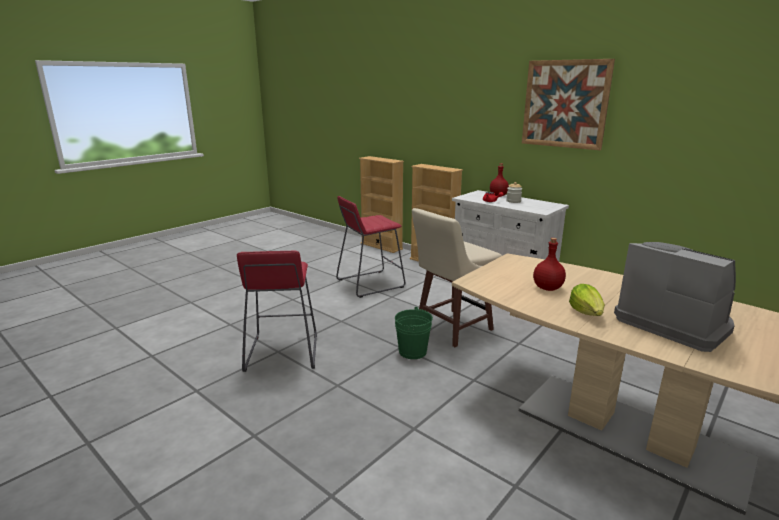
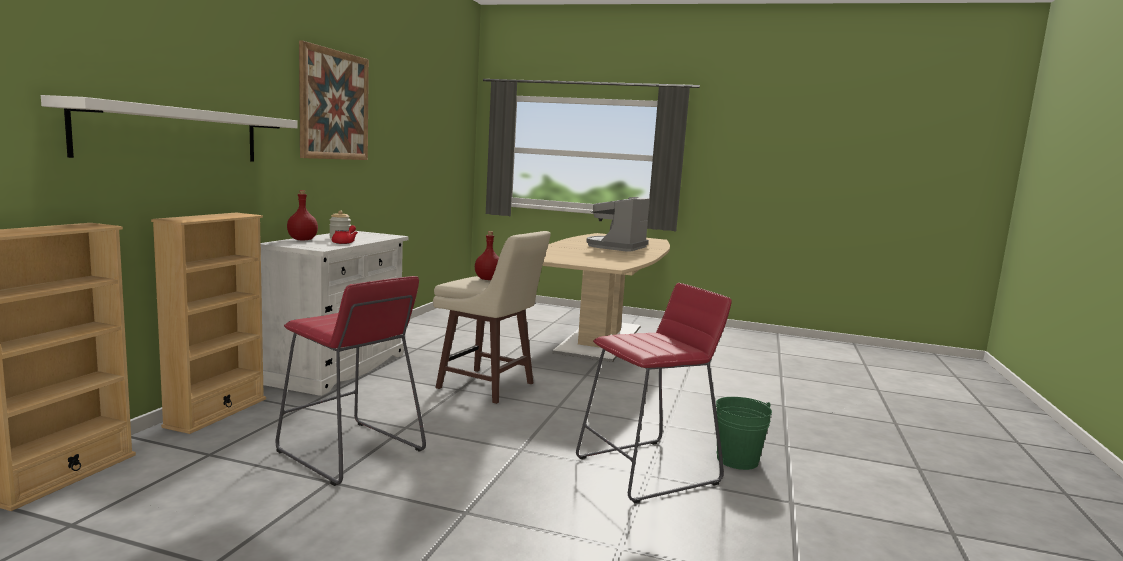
camera: 115 degrees left, 10 degrees down
green bucket [395,307,433,359] -> green bucket moved to [716,397,772,470]
red bottle [533,238,566,291] -> red bottle moved to [475,231,499,280]
lettuce [569,284,605,316] -> none
none -> white shelf [41,95,298,161]

